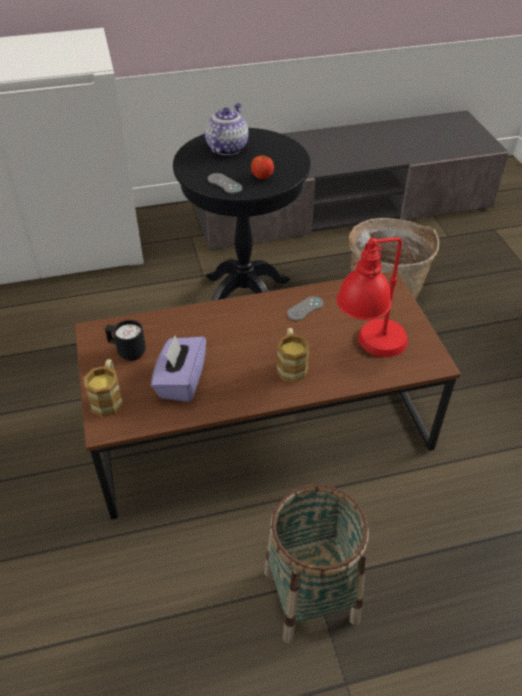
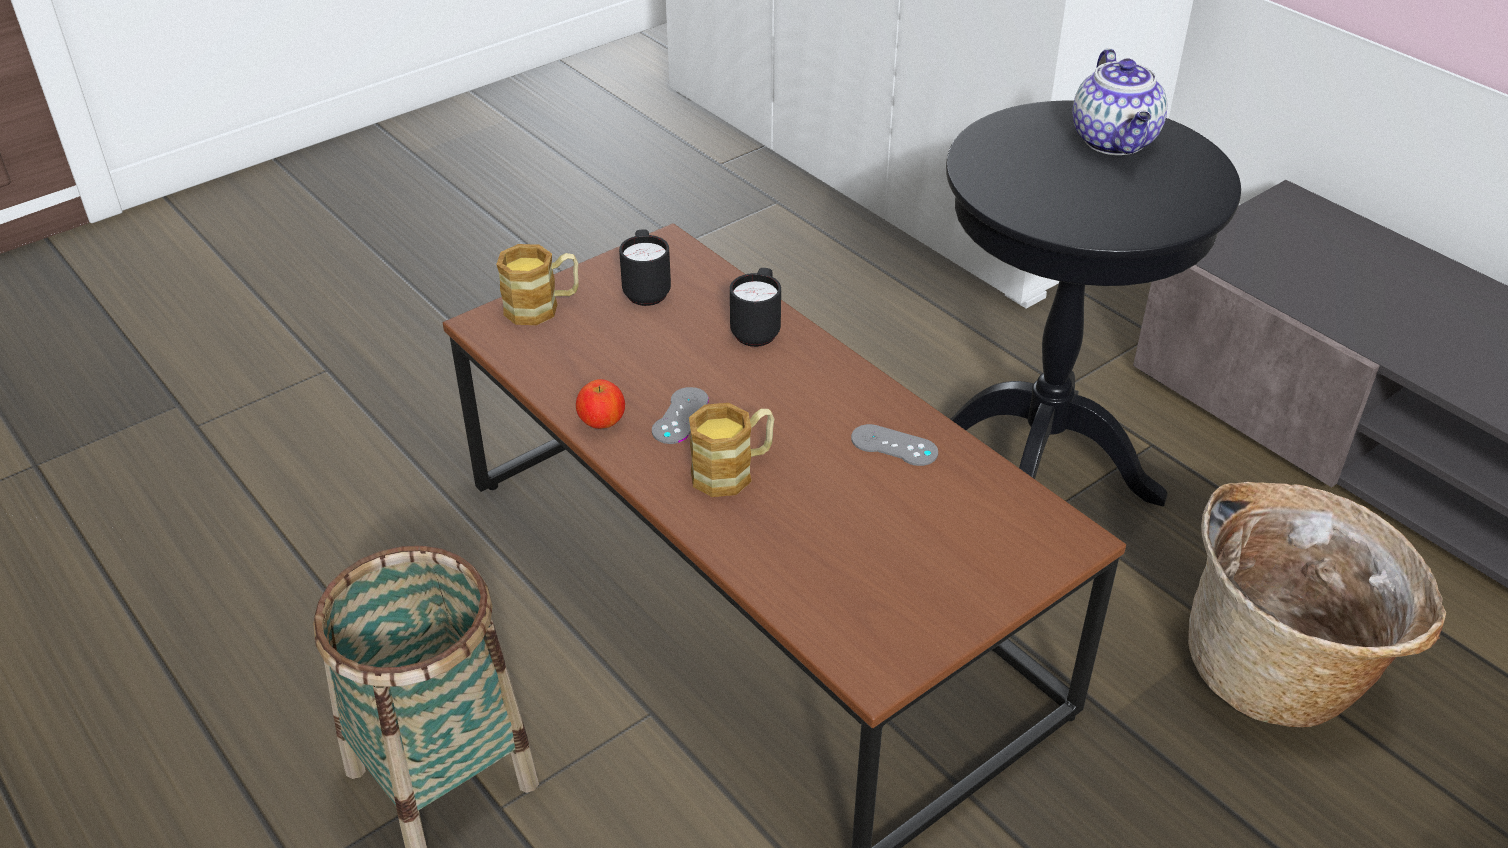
camera: 65 degrees right, 5 degrees down
purple tissue box [151,335,206,402] -> none
teapot [205,103,249,155] -> teapot turned 90 degrees clockwise [1072,49,1167,155]
grey game controller [208,173,242,194] -> grey game controller moved to [652,387,709,444]
apple [251,155,274,179] -> apple moved to [576,379,625,429]
red table lamp [337,237,408,357] -> none
none -> black mug [730,268,781,347]

